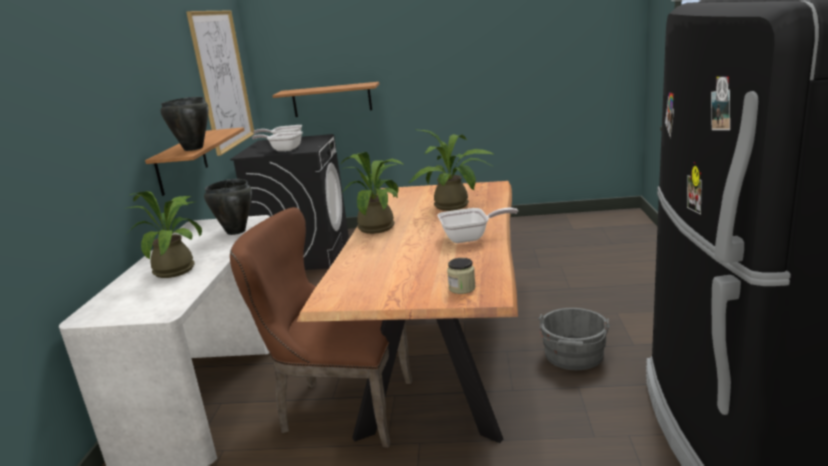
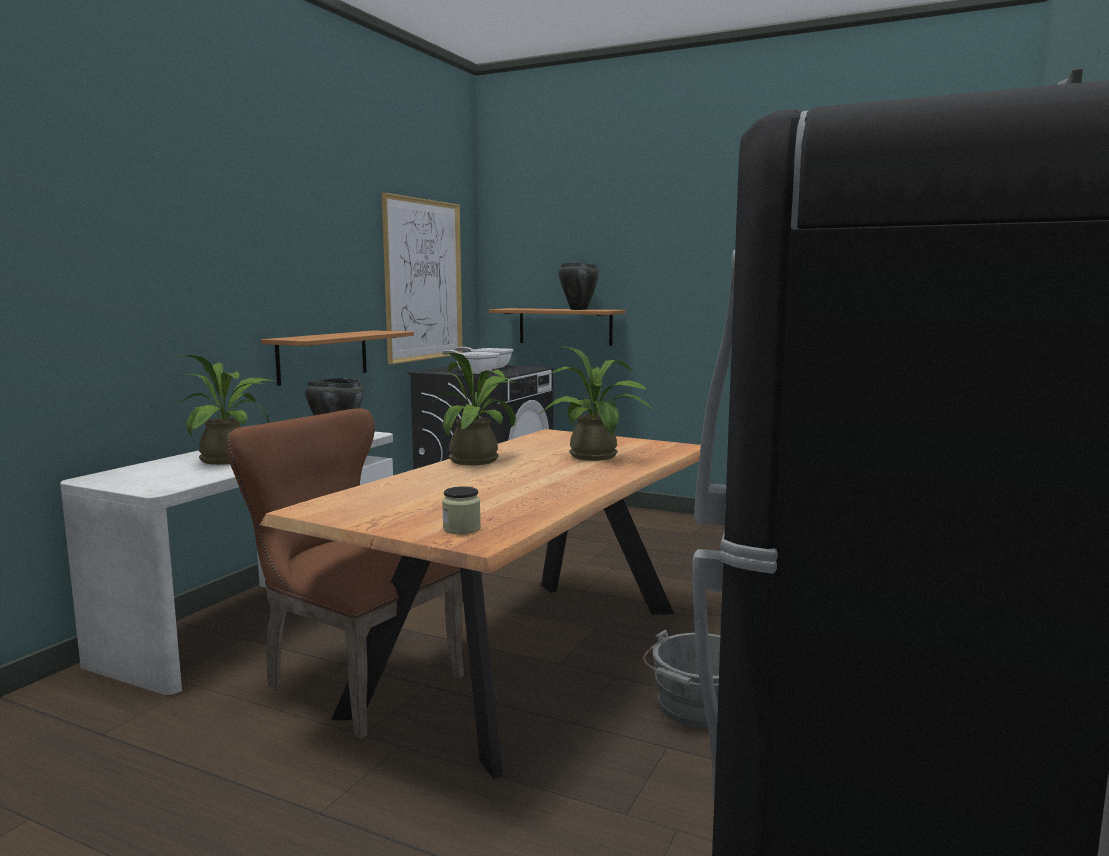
camera: 20 degrees right, 10 degrees down
black cooking pot [160,97,209,151] -> black cooking pot moved to [559,263,600,310]
frying pan [438,208,518,243] -> none

